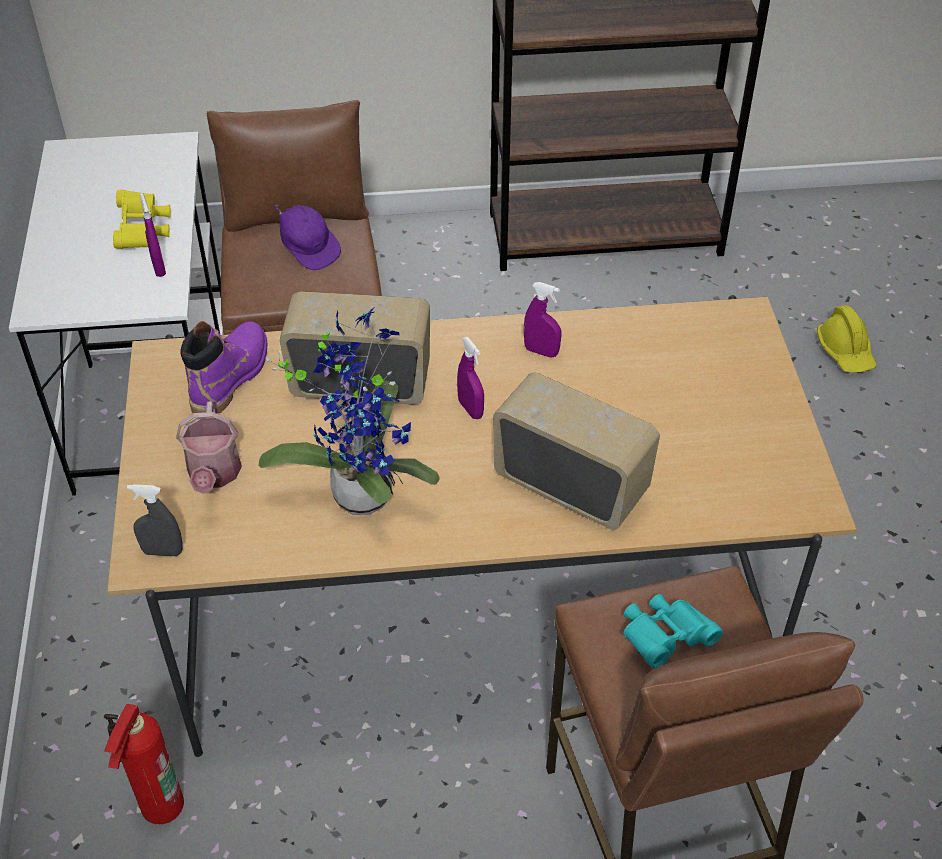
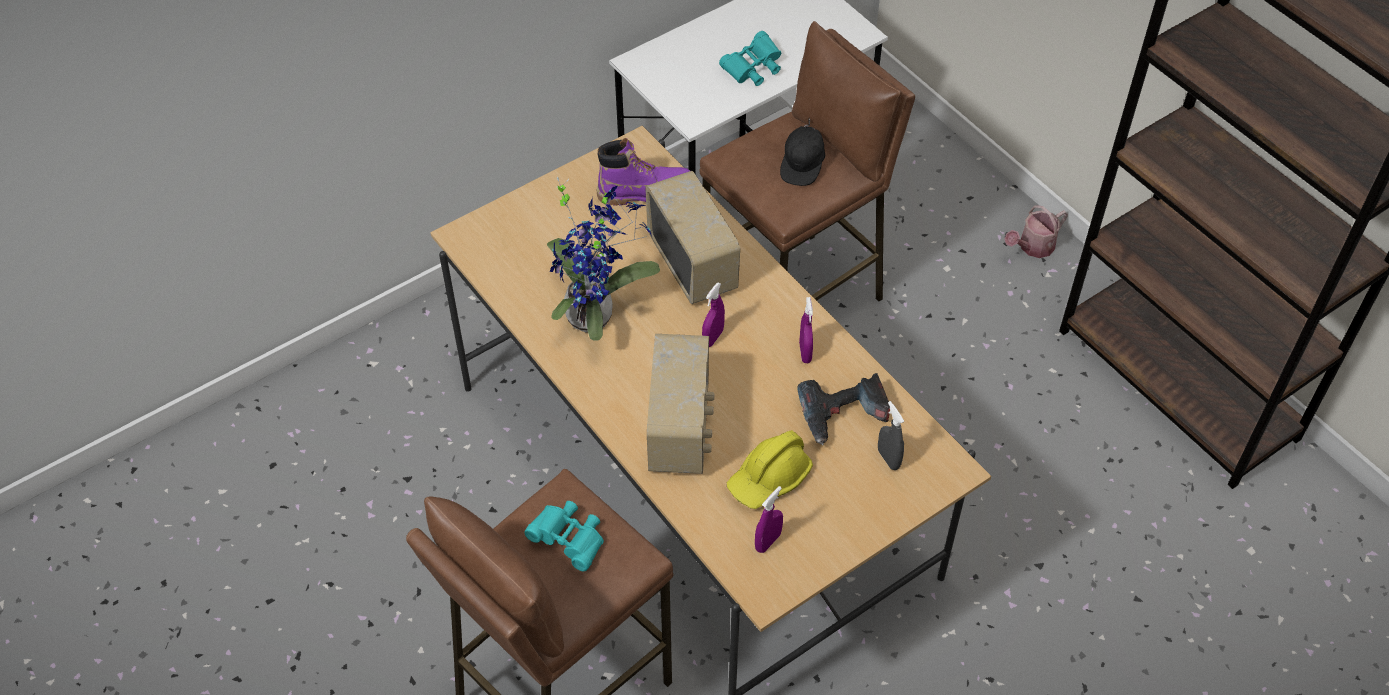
camera: 60 degrees right, 5 degrees up
fire extinguisher [104,704,184,824] -> none
yellow binoculars [113,190,171,249] -> turquoise binoculars [719,31,781,86]
grey spray bottle [127,484,183,556] -> grey spray bottle moved to [878,401,904,470]
purple spray bottle [140,193,166,277] -> purple spray bottle moved to [755,486,783,553]
watering can [176,402,242,494] -> watering can moved to [1004,205,1068,258]
purple cap [274,204,341,270] -> black cap [780,118,825,186]
yellow hard hat [817,305,877,373] -> yellow hard hat moved to [727,430,813,509]
none -> power drill [797,373,890,445]

